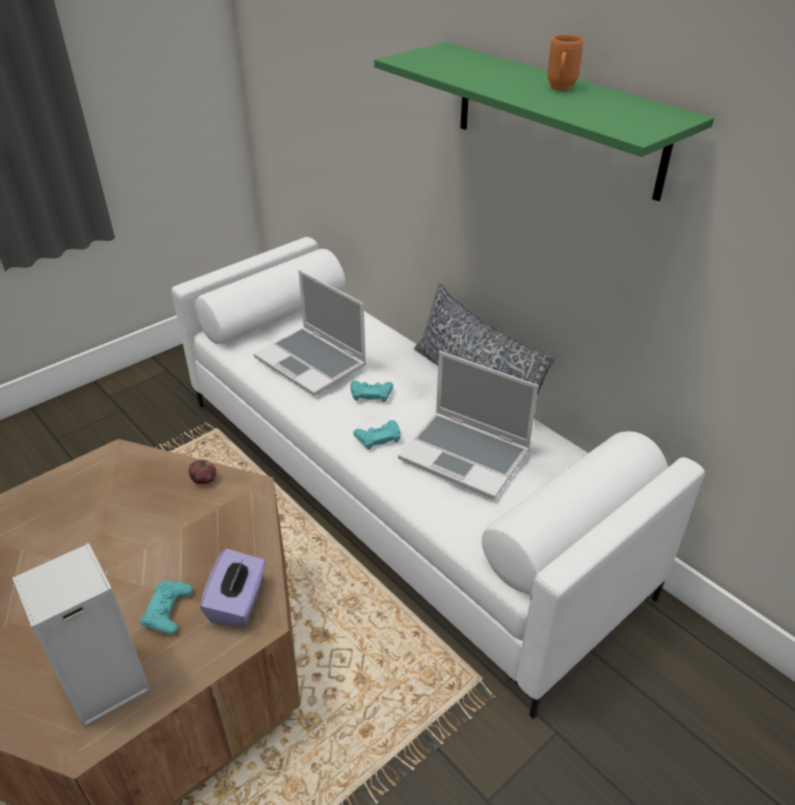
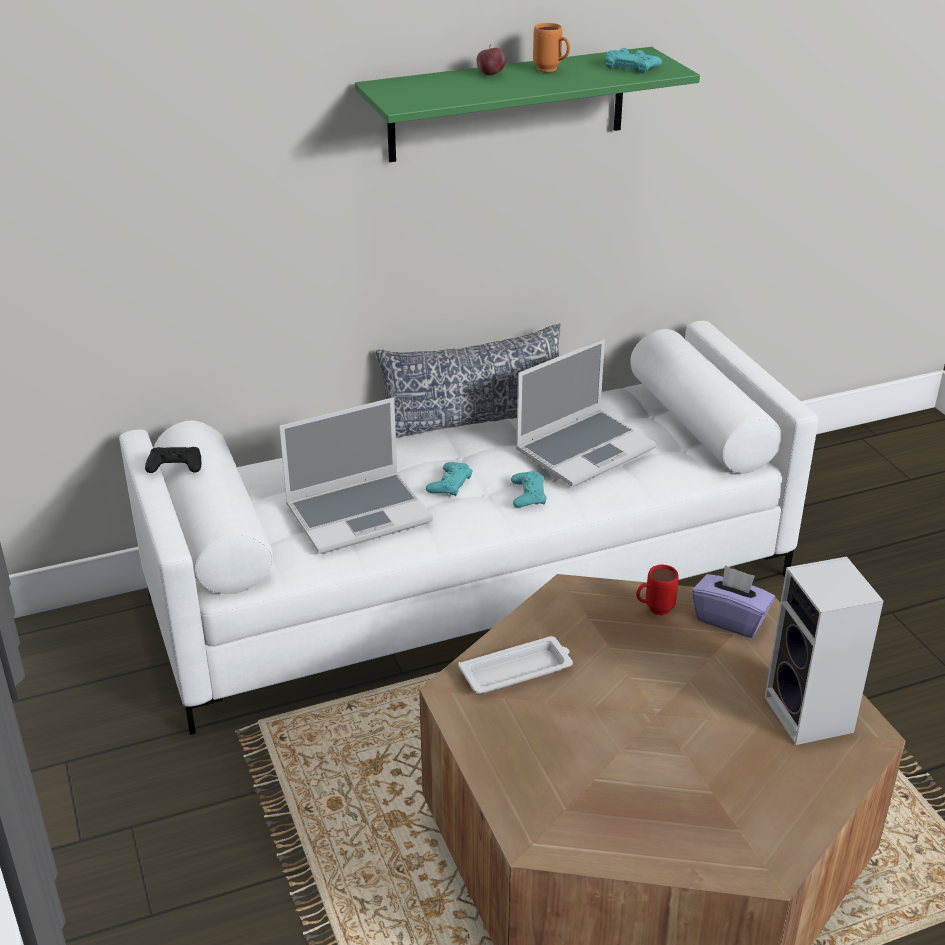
camera: 70 degrees left, 5 degrees down
turquoise game controller [140,581,193,635] -> turquoise game controller moved to [605,48,662,74]
apple [189,460,216,484] -> apple moved to [477,44,506,75]
none -> black game controller [145,447,202,473]
none -> white tray [458,636,573,694]
none -> red mug [637,565,679,615]

